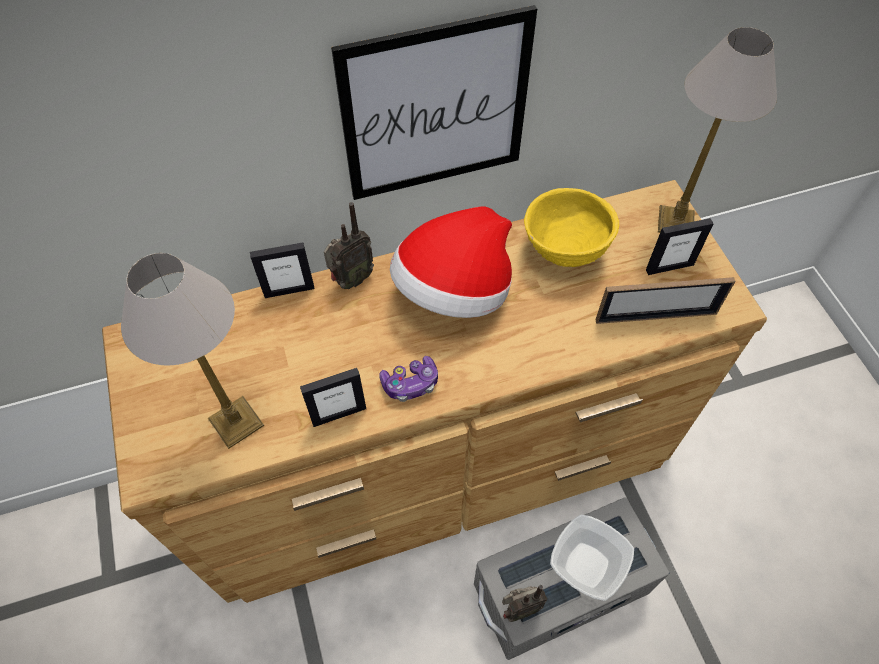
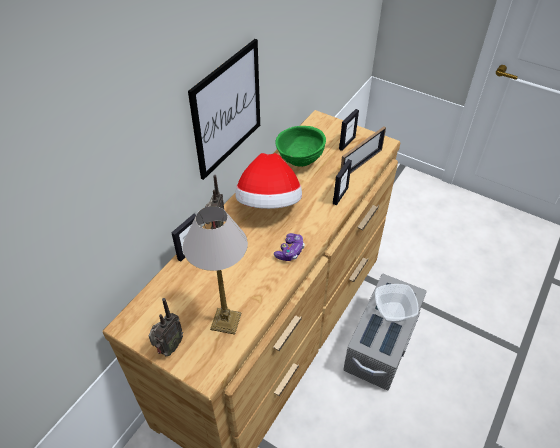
camera: 40 degrees left, 10 degrees down
picture frame [300,368,366,427] -> picture frame moved to [333,159,352,205]
radio [502,585,548,622] -> radio moved to [149,298,183,356]
yellow bowl [524,188,619,267] -> green bowl [275,126,326,167]
table lamp [658,27,777,233] -> none

